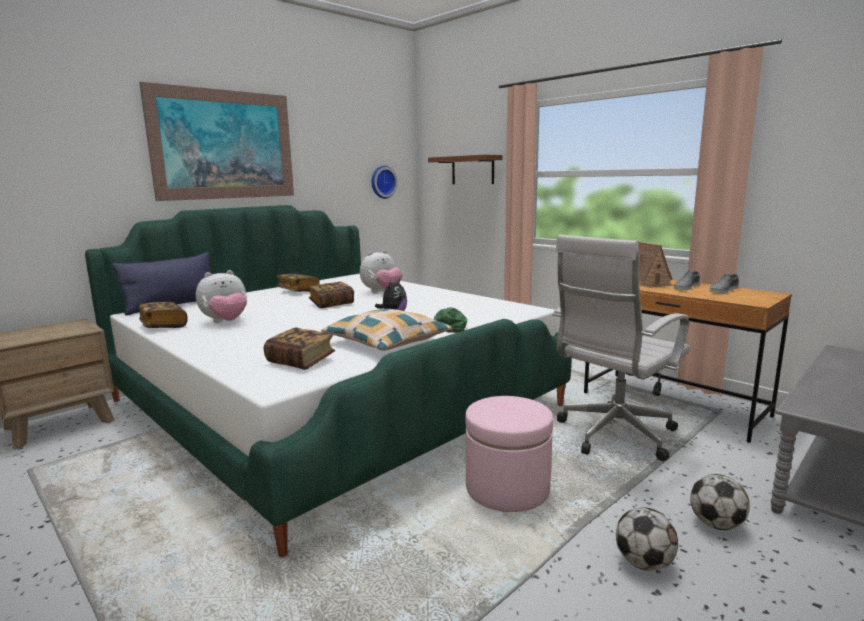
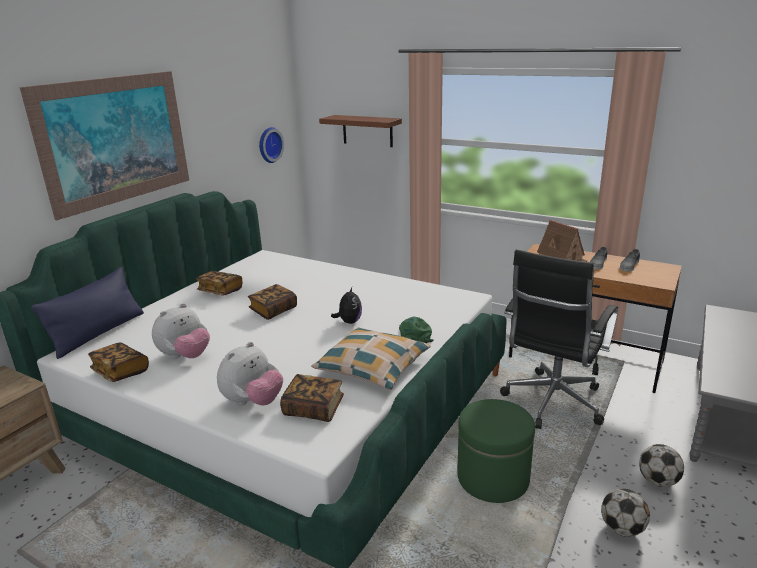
camera: 15 degrees left, 10 degrees up
plush toy [360,250,402,293] -> plush toy moved to [217,342,283,406]
pink ottoman [465,396,553,512] -> green ottoman [457,399,535,503]
white office chair [552,234,690,461] -> black office chair [500,250,618,429]

